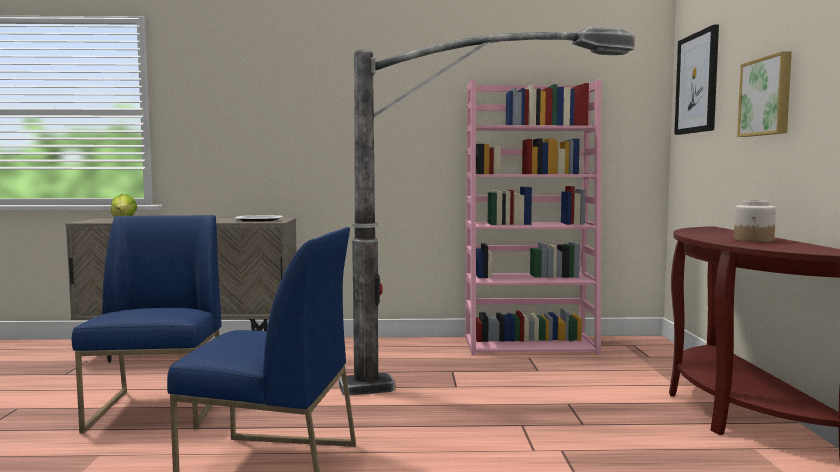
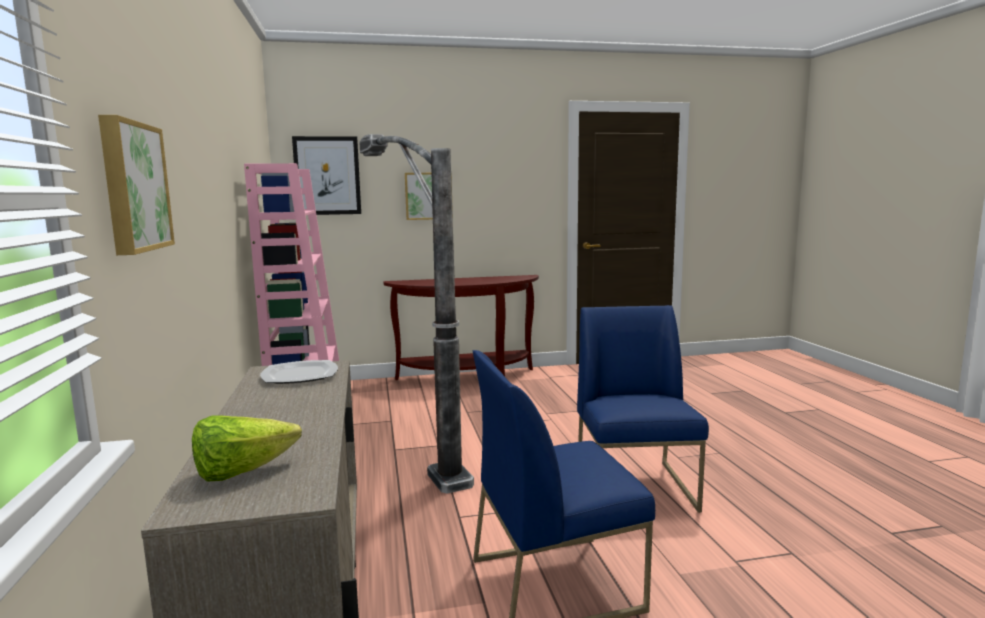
camera: 100 degrees left, 5 degrees up
jar [734,200,776,242] -> none
none -> picture [98,115,175,255]

